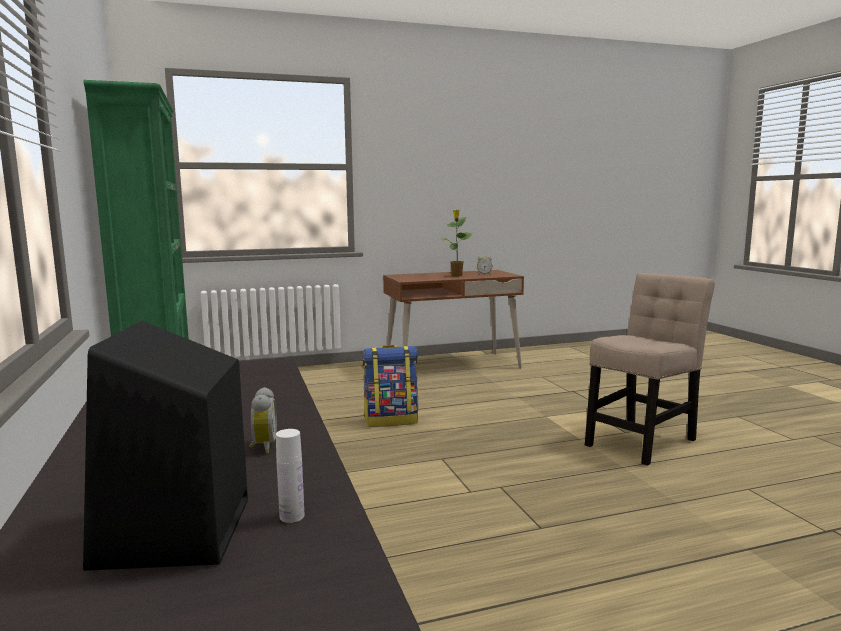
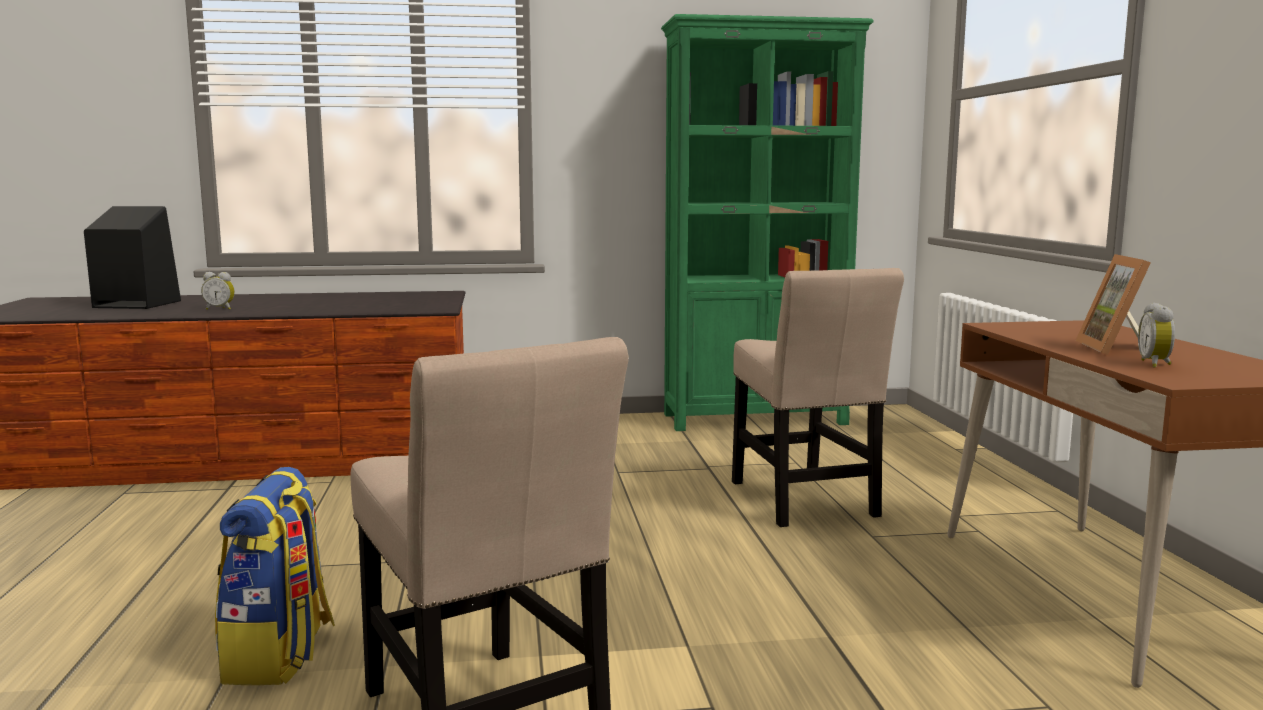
camera: 100 degrees right, 0 degrees up
white bottle [276,429,304,523] -> none
backpack [362,345,418,427] -> backpack moved to [215,467,335,685]
potted plant [441,210,473,276] -> picture frame [1075,254,1151,355]
none -> beige chair [732,268,904,527]

